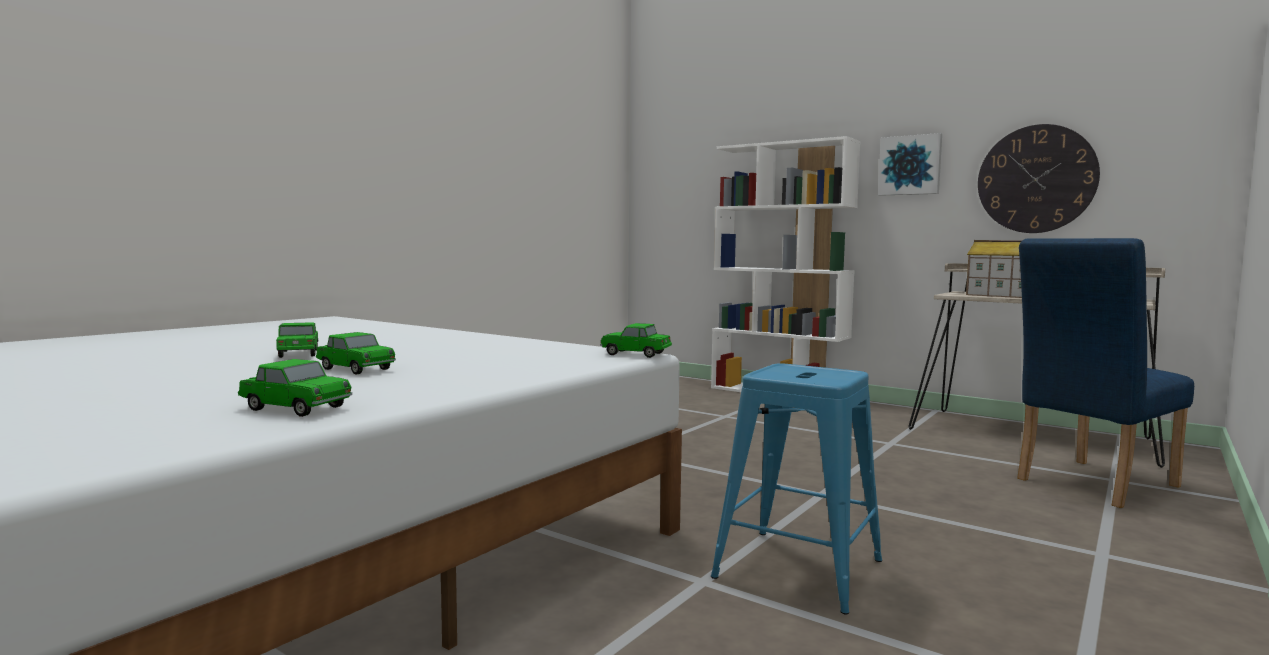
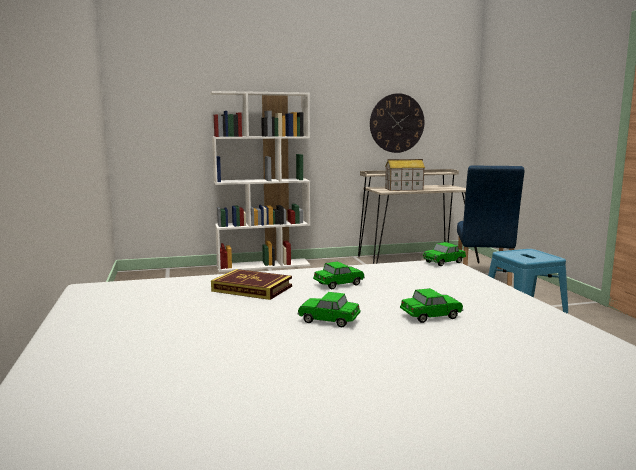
camera: 50 degrees left, 5 degrees up
toy car [238,359,352,417] -> toy car moved to [313,261,365,289]
picture [878,133,942,196] -> none
none -> book [211,269,292,300]

